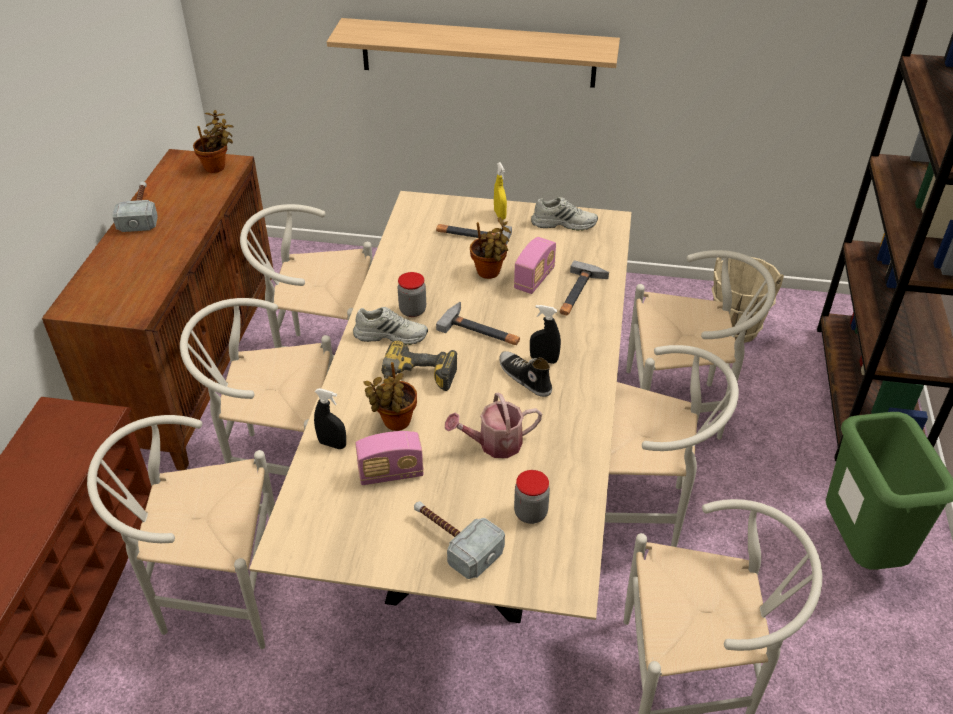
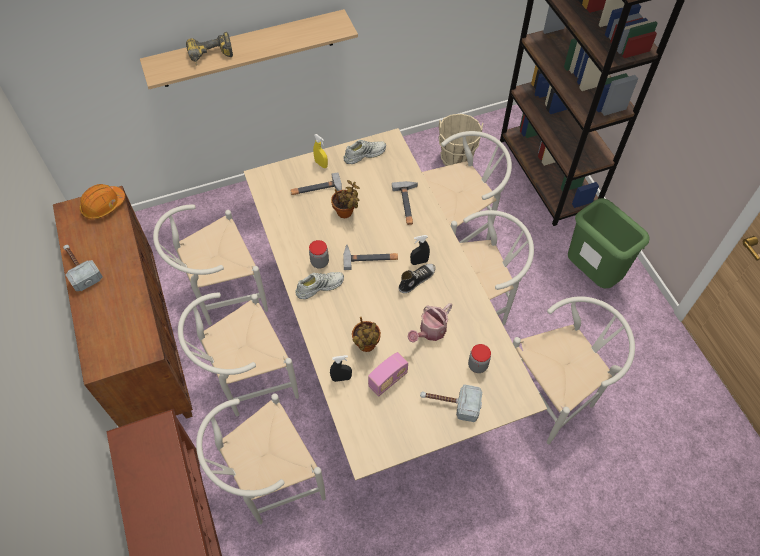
camera: 30 degrees left, 15 degrees up
potted plant [193,110,233,173] -> orange hard hat [79,184,125,220]
power drill [381,340,457,391] -> power drill moved to [186,32,233,66]
shoe [499,351,552,397] -> shoe turned 120 degrees clockwise [399,264,436,293]
radio [514,237,556,294] -> none

